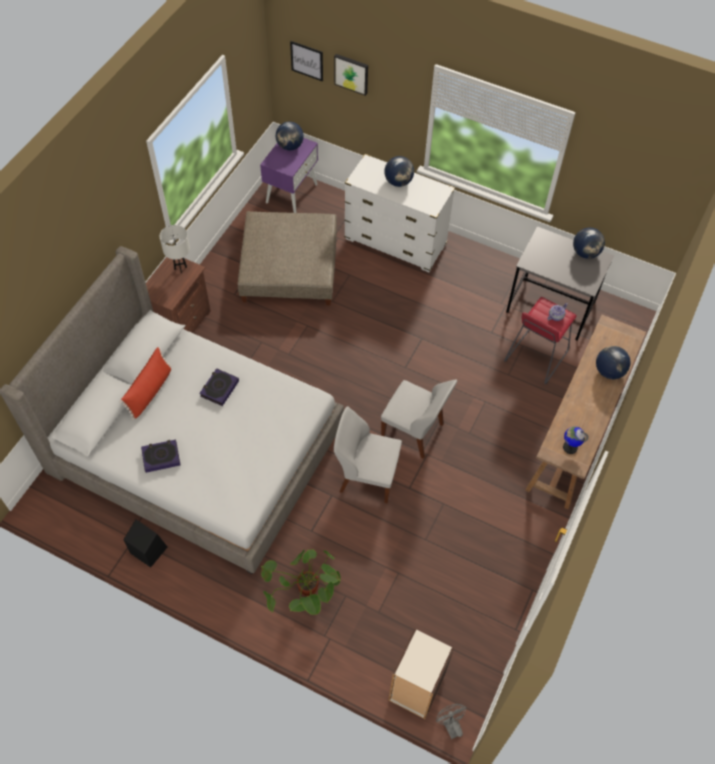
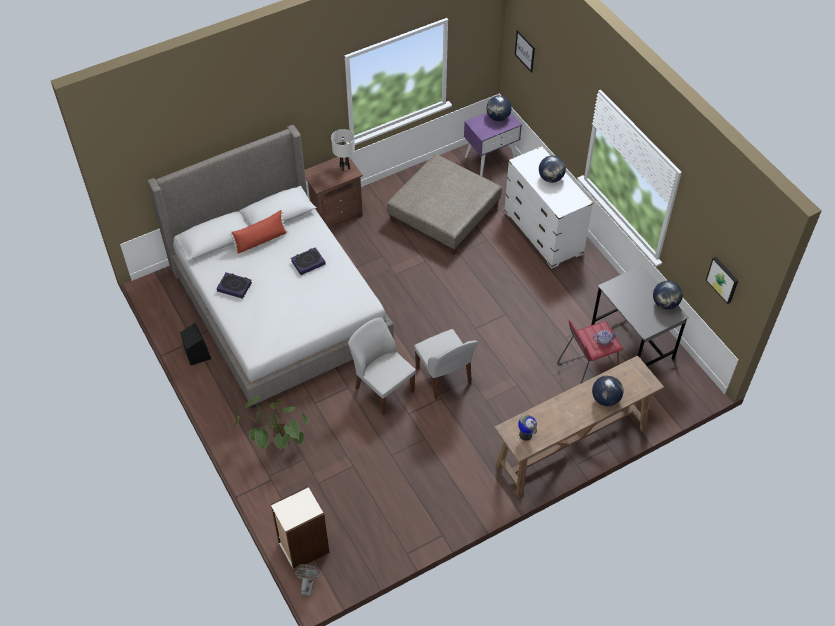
camera: 35 degrees right, 5 degrees down
picture [334,54,368,96] -> picture moved to [706,257,738,304]

